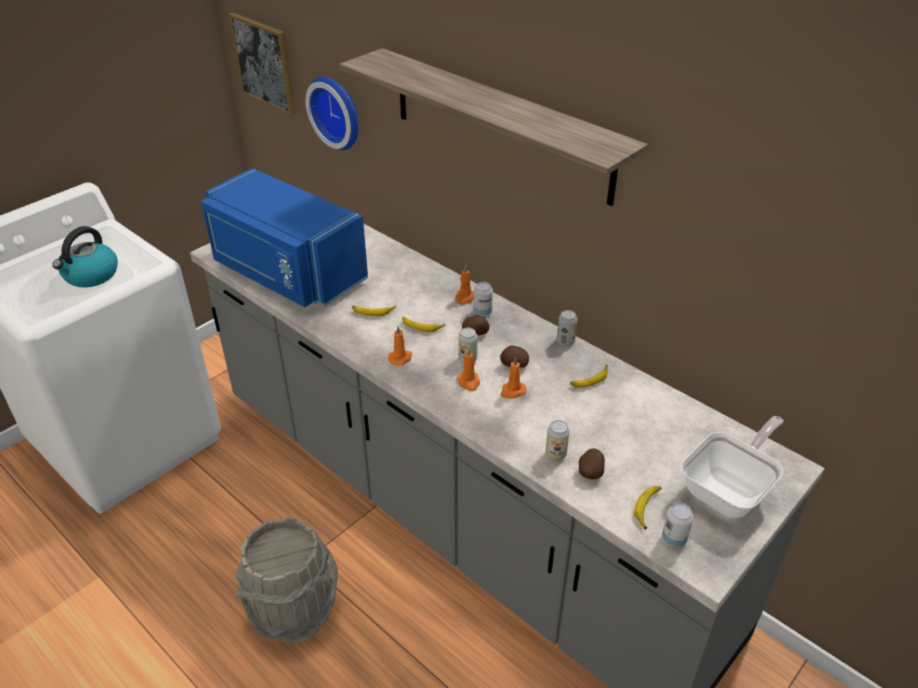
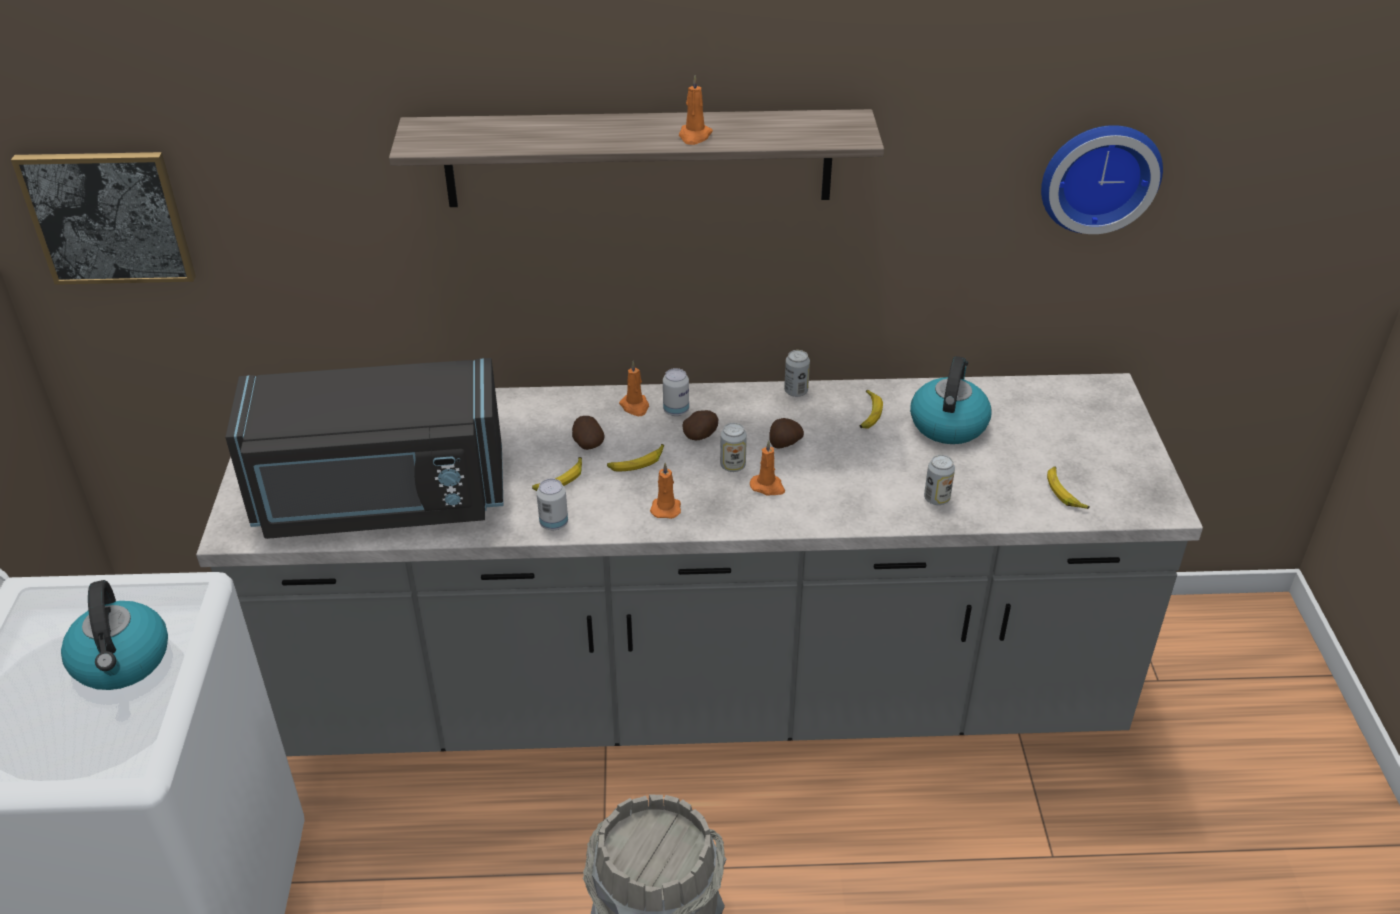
camera: 45 degrees left, 0 degrees up
blue microwave [201,168,368,307] -> black microwave [225,358,503,539]
wall clock [305,77,359,150] -> wall clock moved to [1041,125,1163,234]
orange candle [500,357,527,398] -> orange candle moved to [679,75,713,145]
potato [579,448,605,480] -> potato moved to [572,416,605,450]
can [662,503,694,547] -> can moved to [537,479,568,530]
frying pan [681,416,784,518] -> none
none -> kettle [910,356,991,444]

